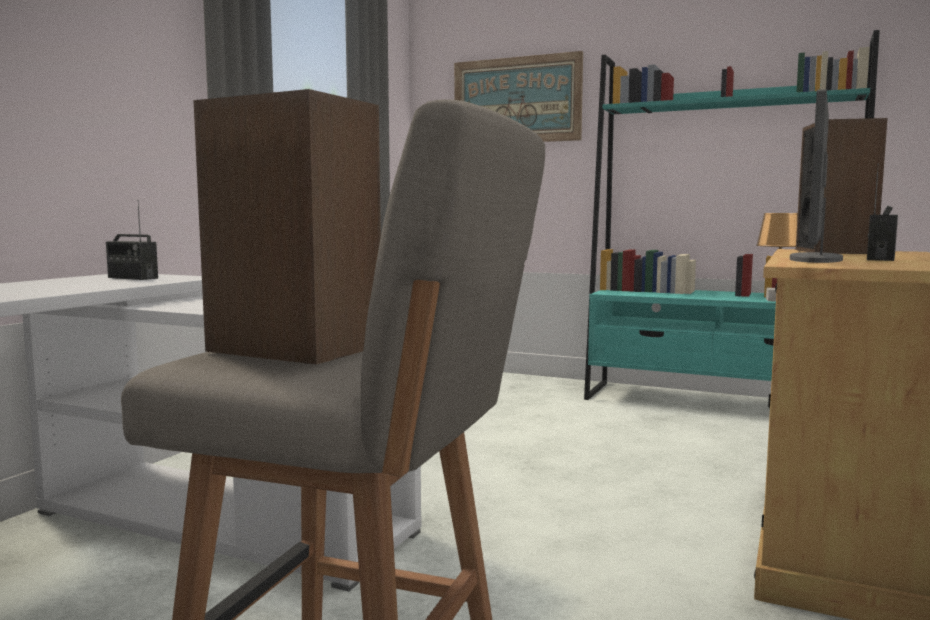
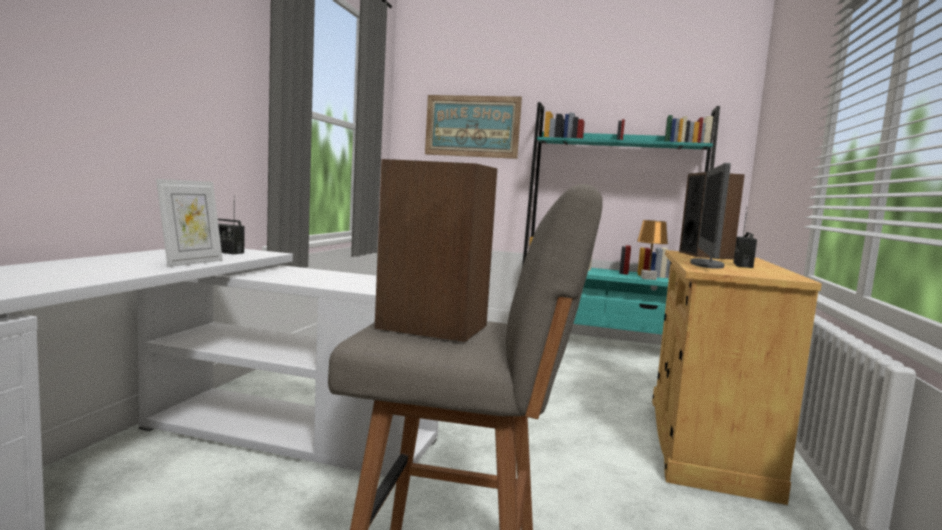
camera: 10 degrees left, 0 degrees up
none -> picture frame [156,179,223,267]

